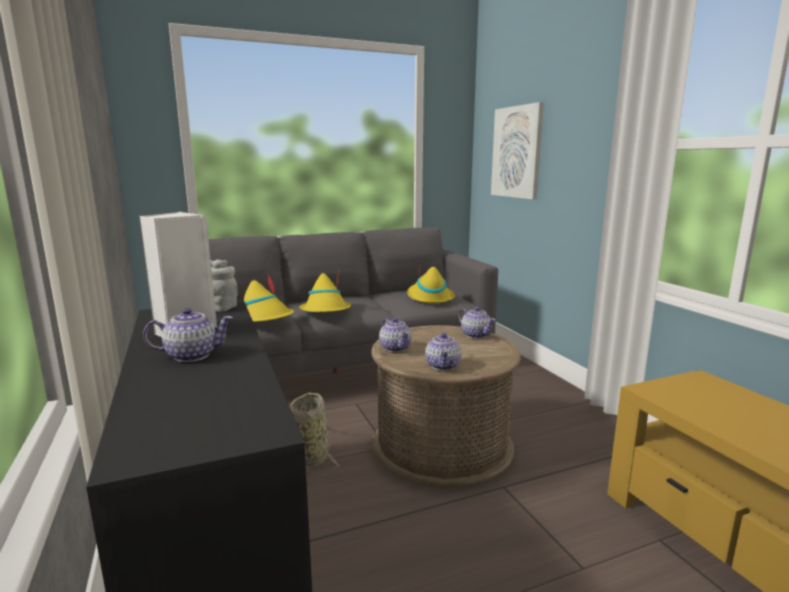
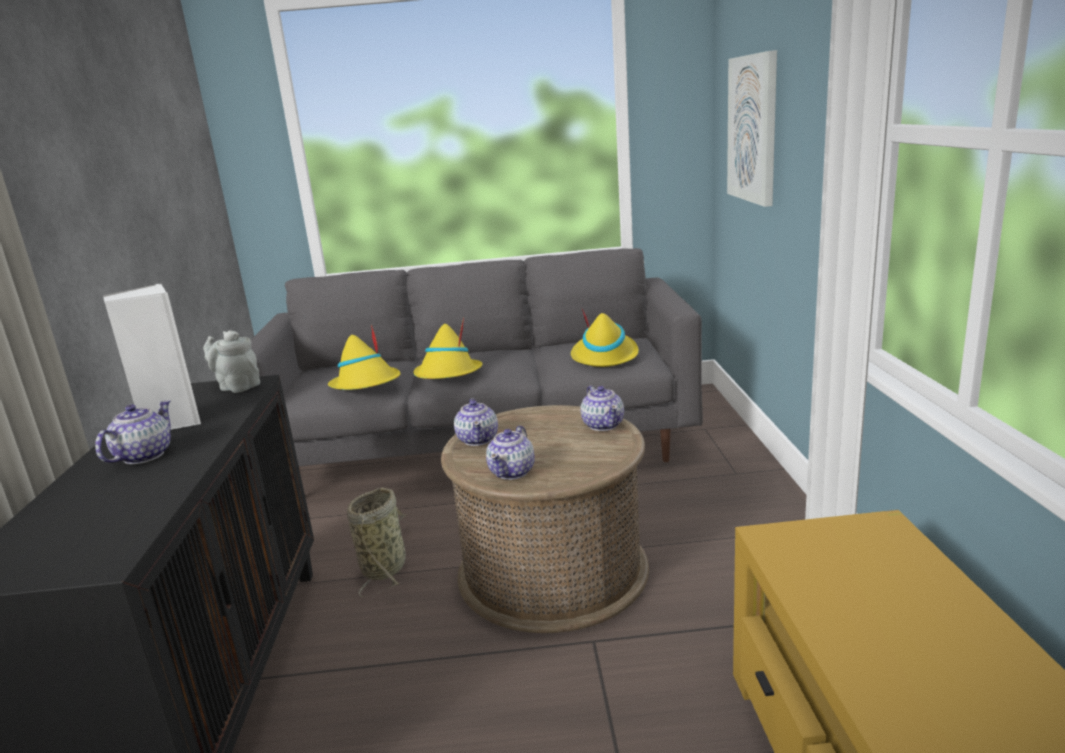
camera: 20 degrees right, 5 degrees up
teapot [143,308,233,362] -> teapot turned 75 degrees counterclockwise [95,400,171,464]

